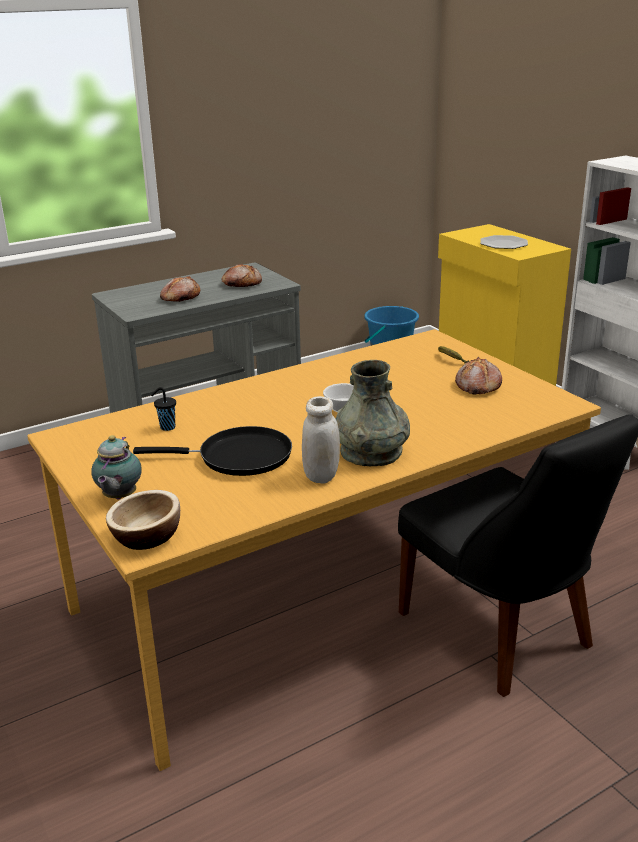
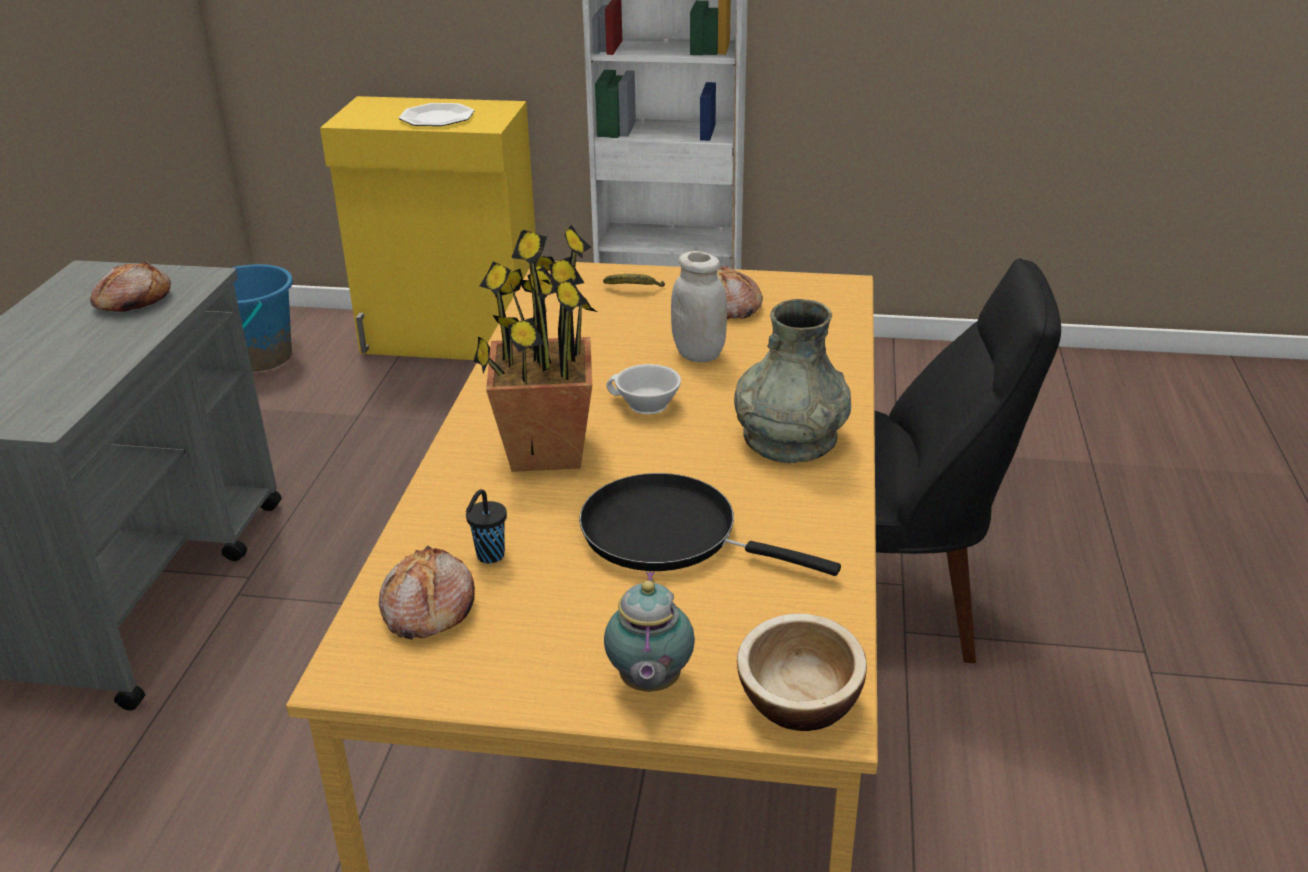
camera: 50 degrees left, 5 degrees up
teapot [91,435,142,500] -> teapot turned 45 degrees clockwise [604,571,695,692]
black frying pan [133,426,292,476] -> black frying pan turned 105 degrees counterclockwise [579,473,841,576]
bread [160,276,200,302] -> bread moved to [379,545,475,640]
white jar [302,396,340,483] -> white jar moved to [671,251,727,362]
none -> potted plant [473,225,597,472]

